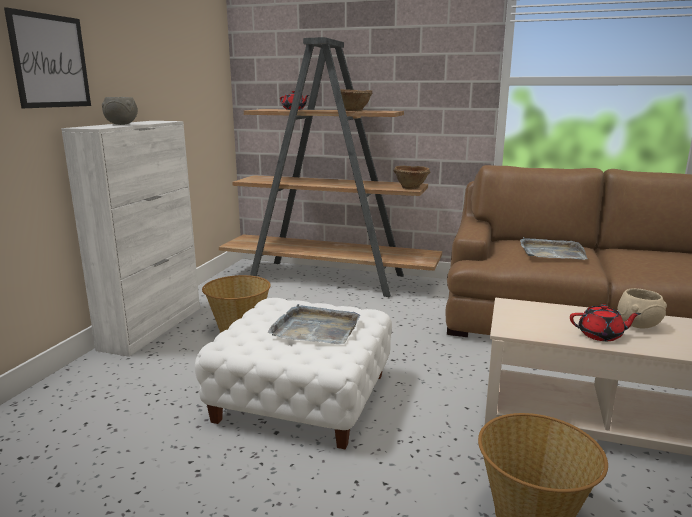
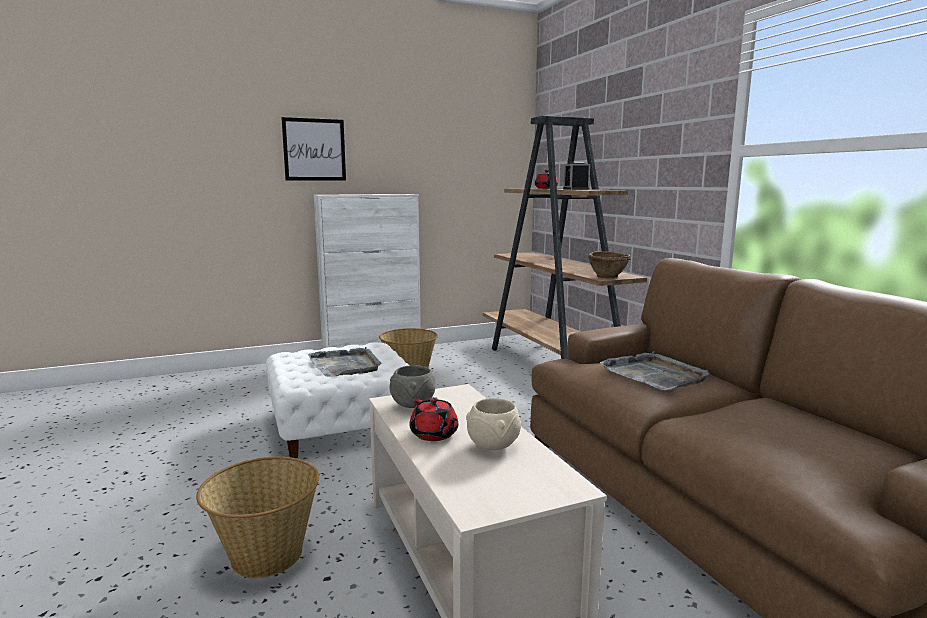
camera: 50 degrees right, 5 degrees down
grey bowl [102,97,138,125] -> grey bowl moved to [390,365,436,408]
brown bowl [340,89,373,111] -> alarm clock [563,162,590,190]

